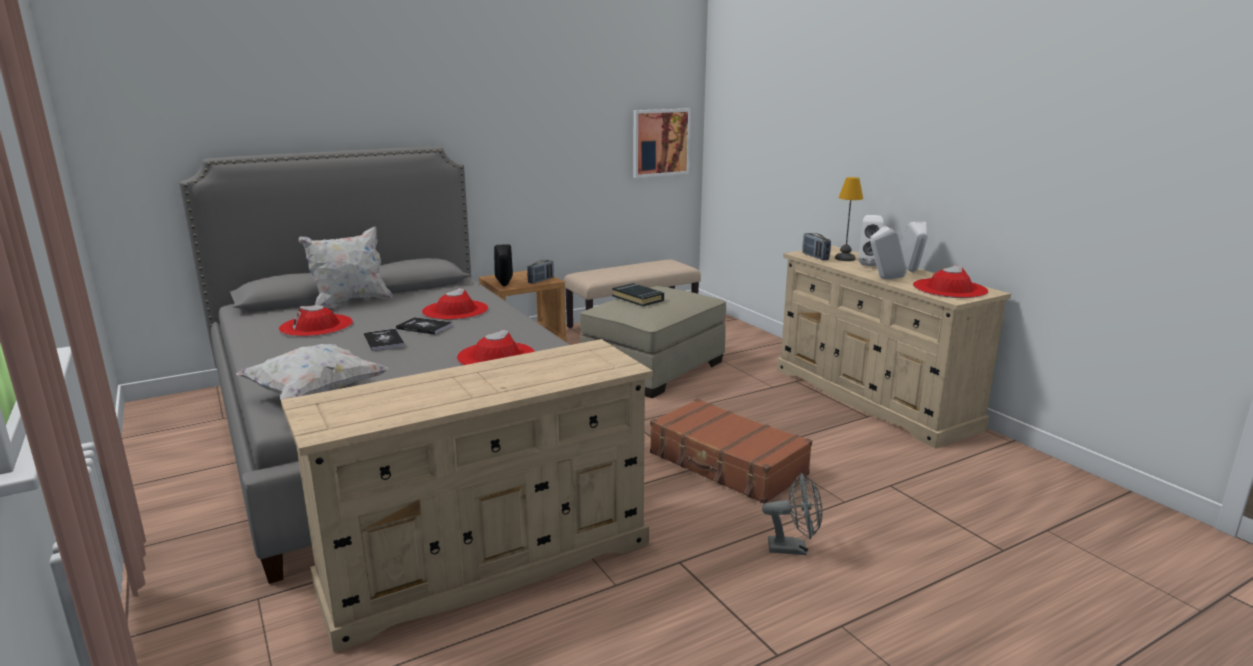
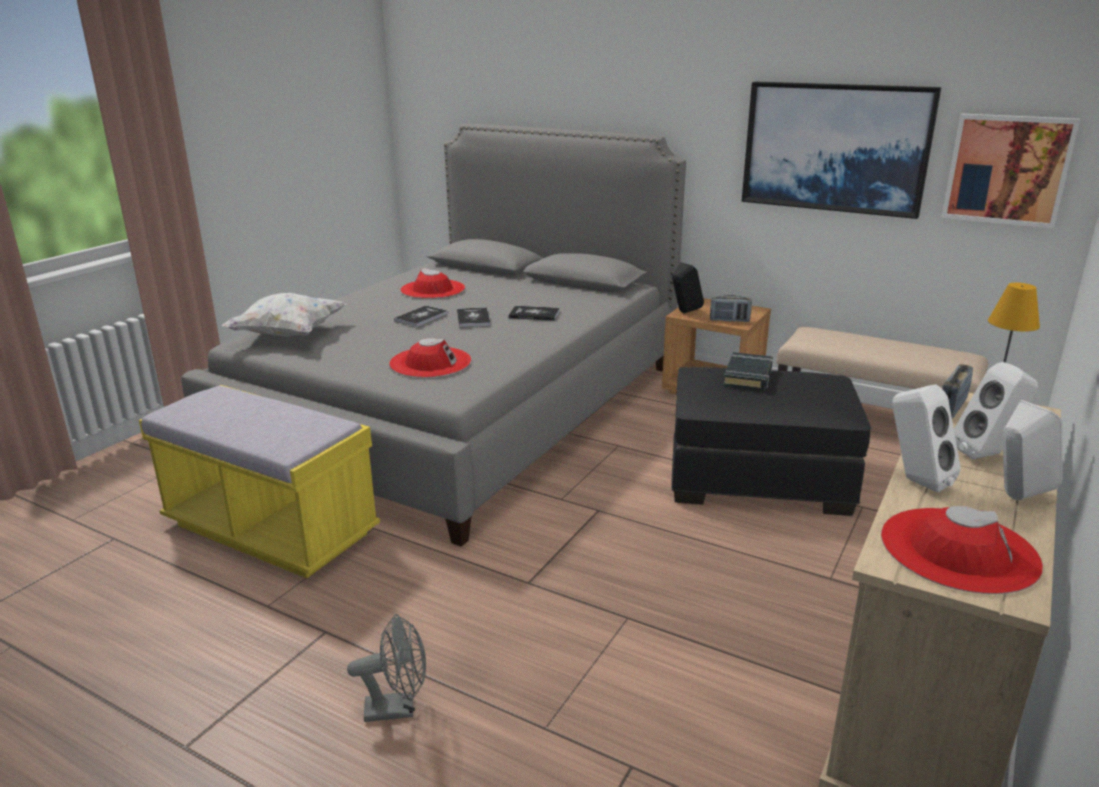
camera: 60 degrees right, 5 degrees up
beige dresser [281,339,653,652] -> yellow bench [139,385,380,578]
white pillow [298,227,393,308] -> none
red hat [422,288,488,320] -> book [508,306,559,321]
beige ottoman [580,286,726,398] -> black ottoman [671,367,871,516]
brown suitcase [650,399,812,504] -> none
grey fan [762,473,823,555] -> grey fan turned 75 degrees counterclockwise [347,614,426,722]
none -> picture [742,82,941,219]

